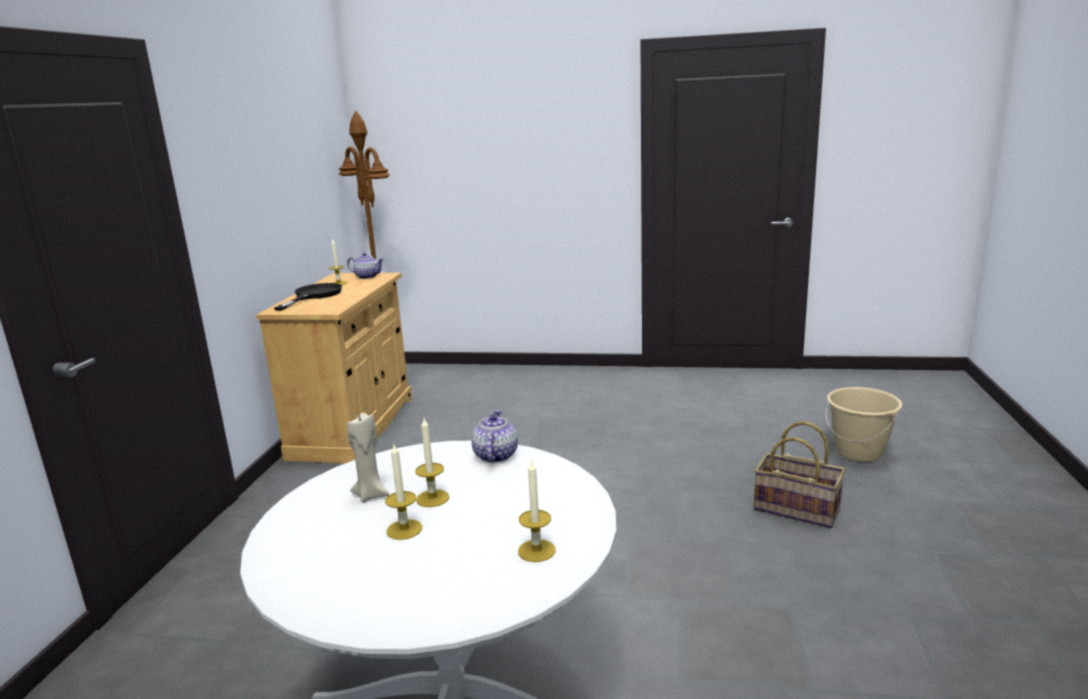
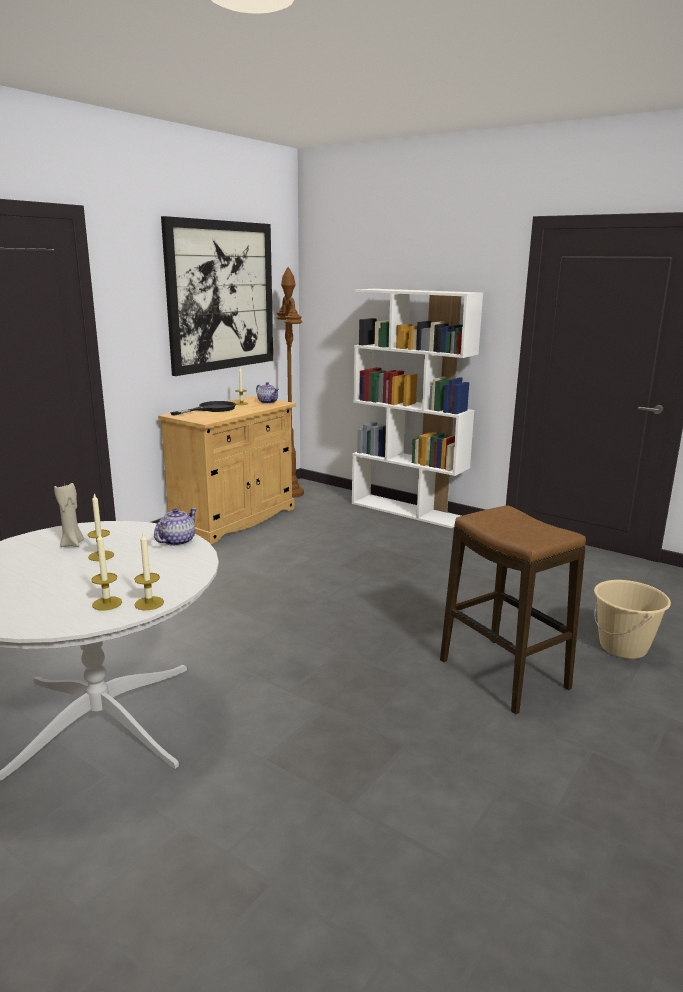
camera: 25 degrees right, 0 degrees up
candle [385,444,422,540] -> candle moved to [134,533,164,610]
basket [754,421,845,528] -> stool [440,505,586,714]
none -> picture [161,216,273,376]
none -> white bookcase [352,289,483,528]

